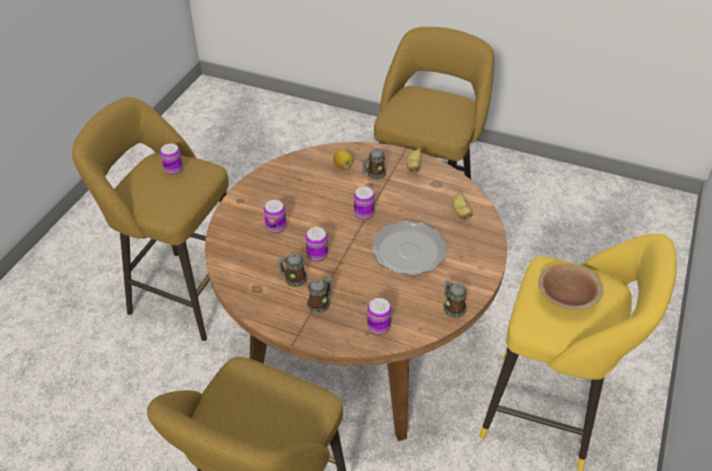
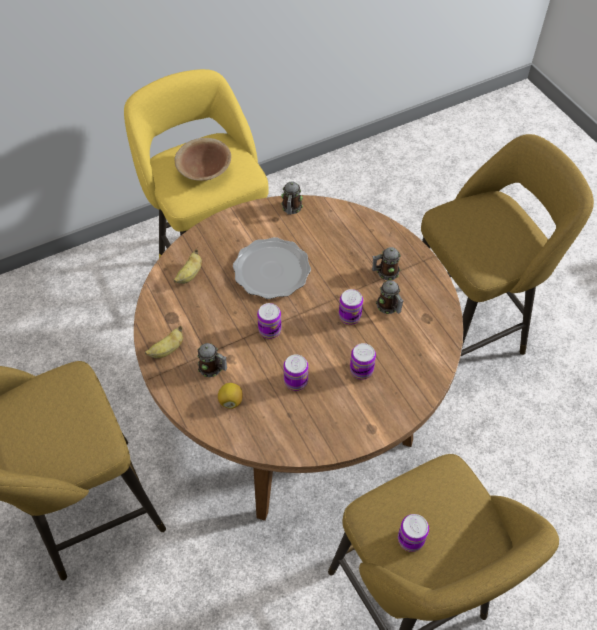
camera: 140 degrees left, 10 degrees up
can [367,298,391,335] -> can moved to [283,354,308,391]

